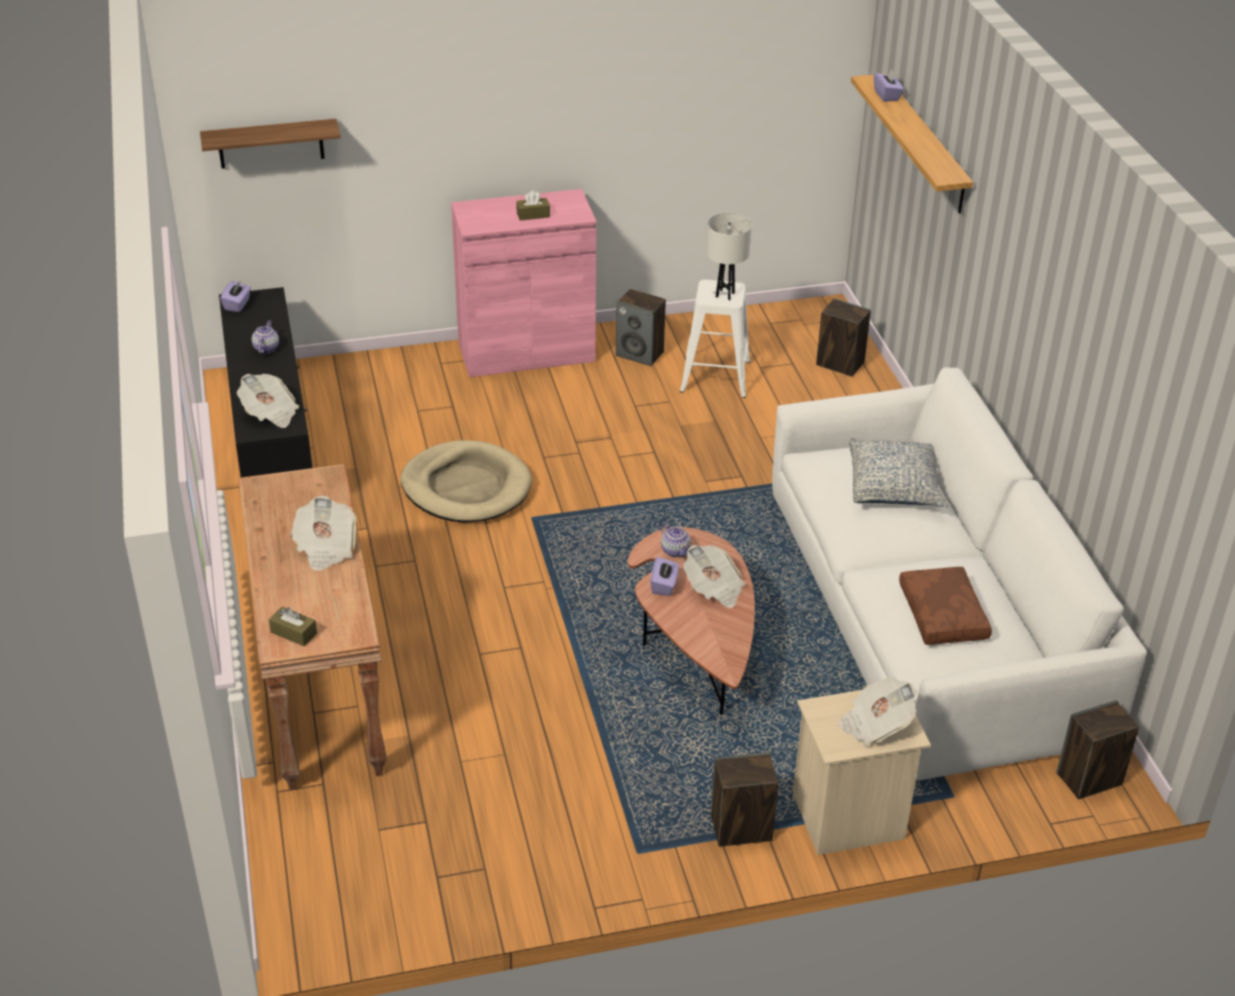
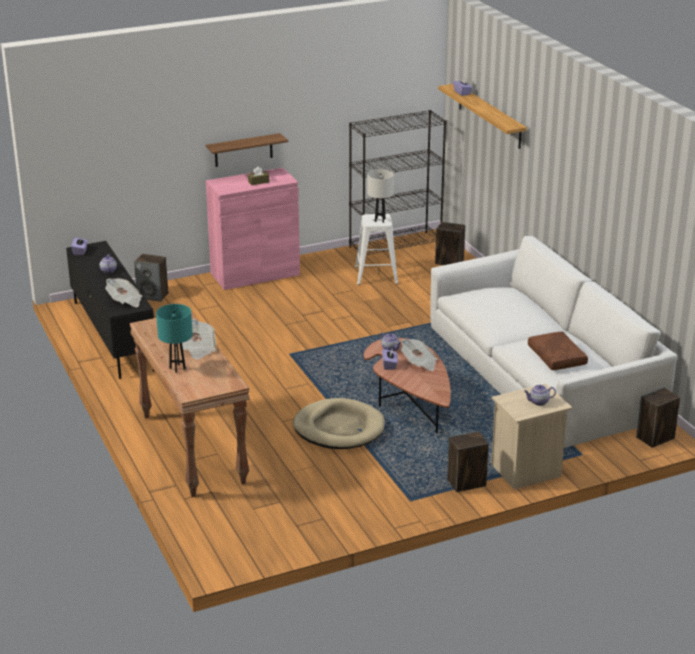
camera: 10 degrees left, 10 degrees down
shelf [200,119,341,169] -> shelf moved to [206,133,288,167]
brown tissue box [269,607,317,646] -> none
beige dog bed [401,440,532,523] -> beige dog bed moved to [293,398,385,449]
speaker [616,289,666,366] -> speaker moved to [134,254,168,302]
newspaper [838,677,917,746] -> teapot [524,385,556,406]
pillow [850,438,948,507] -> none
none -> turquoise table lamp [156,304,193,373]
none -> black bookcase [349,110,446,255]

